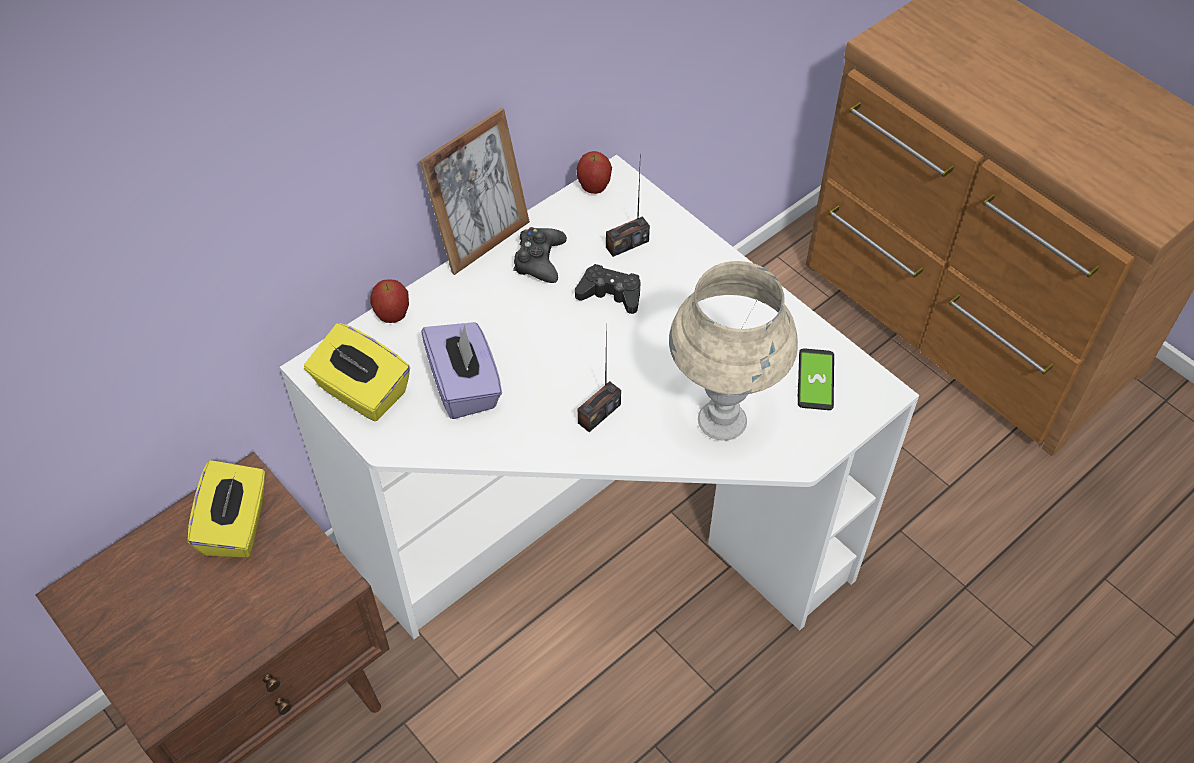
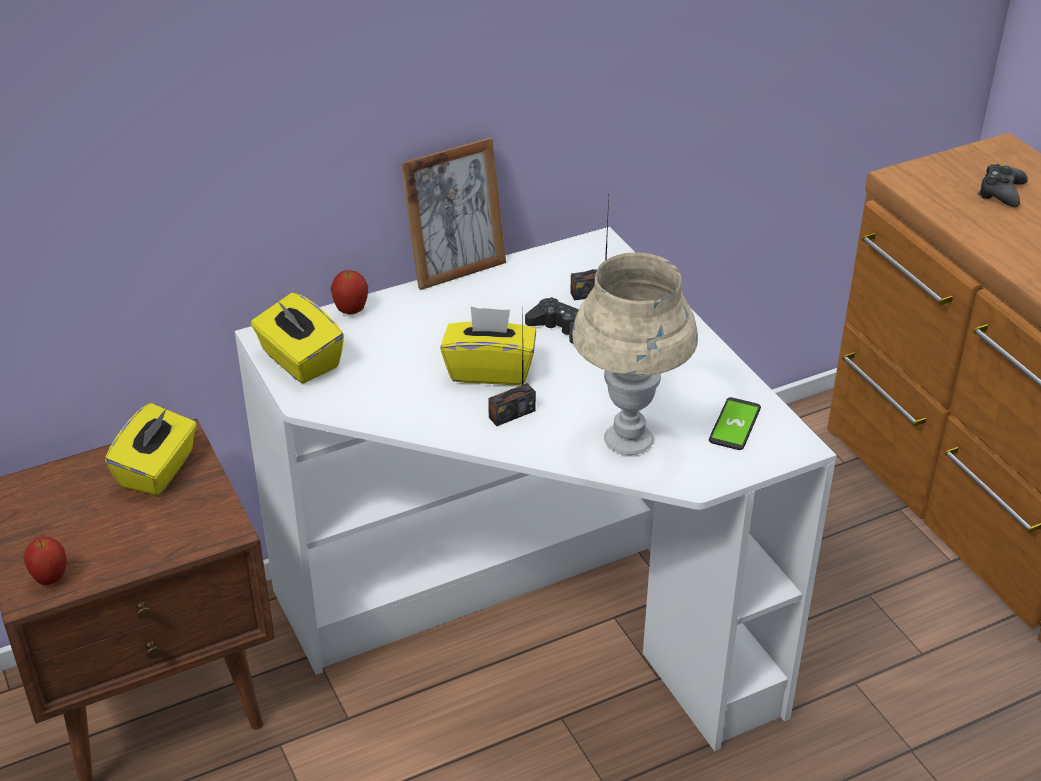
camera: 15 degrees right, 15 degrees down
purple tissue box [421,322,502,419] -> none
black game controller [513,227,567,283] -> black game controller moved to [977,164,1028,207]
apple [577,151,612,194] -> apple moved to [24,537,67,585]
none -> yellow tissue box [440,306,536,385]

